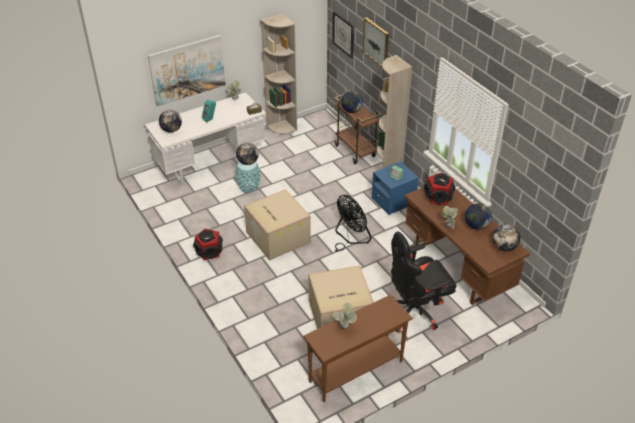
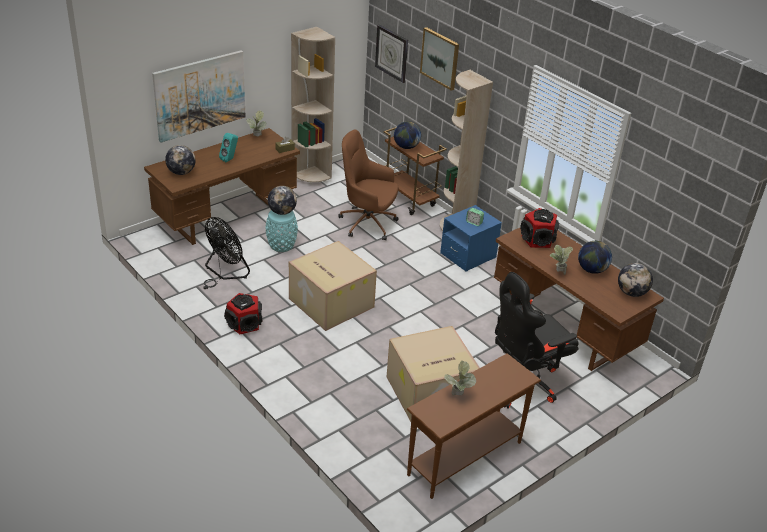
camera: 10 degrees left, 5 degrees down
white desk [145,93,266,184] -> brown desk [144,128,300,245]
black fan [335,195,372,252] -> black fan moved to [203,217,250,289]
none -> brown office chair [338,130,398,240]

